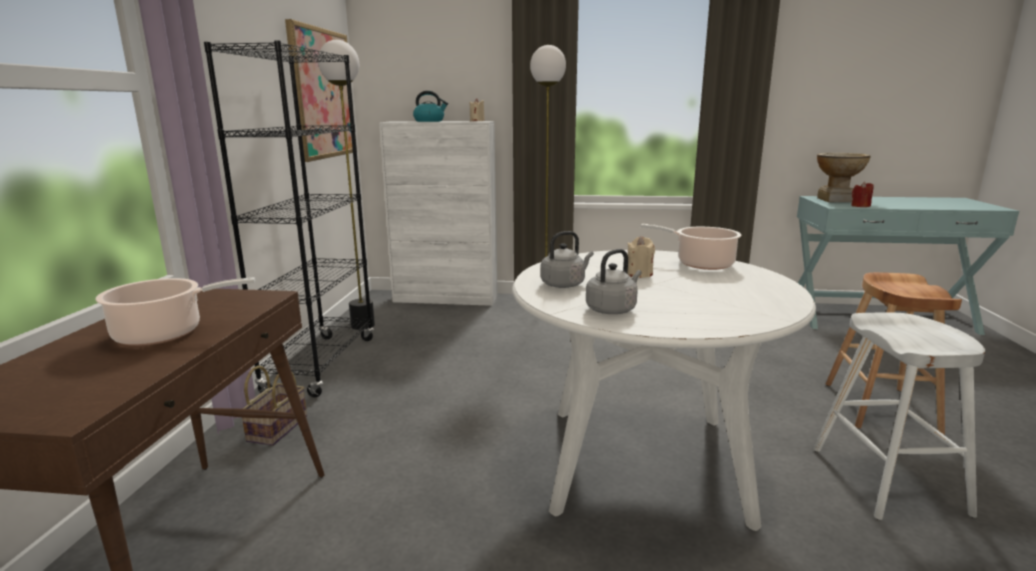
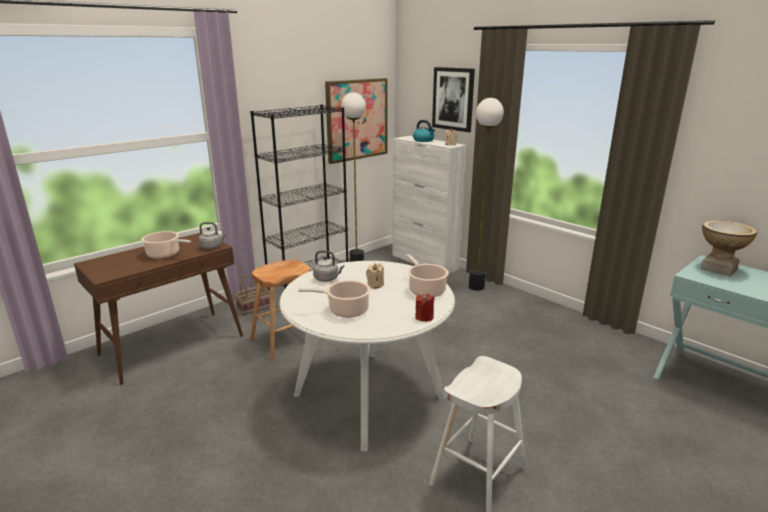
camera: 40 degrees right, 5 degrees up
grey kettle [586,249,642,314] -> grey kettle moved to [198,222,226,249]
brown stool [826,272,962,435] -> brown stool moved to [250,260,321,360]
red candle [851,182,874,207] -> red candle moved to [415,293,434,322]
none -> cooking pot [298,280,370,318]
none -> picture [432,67,475,132]

